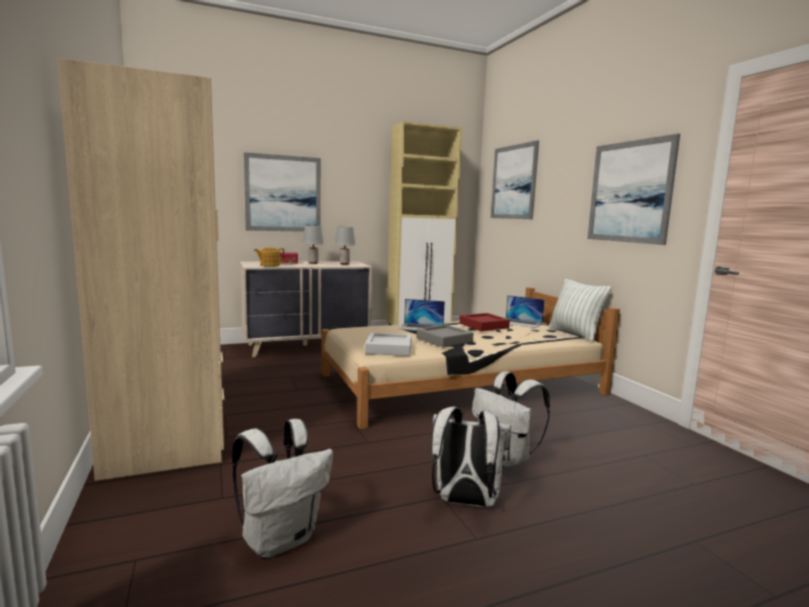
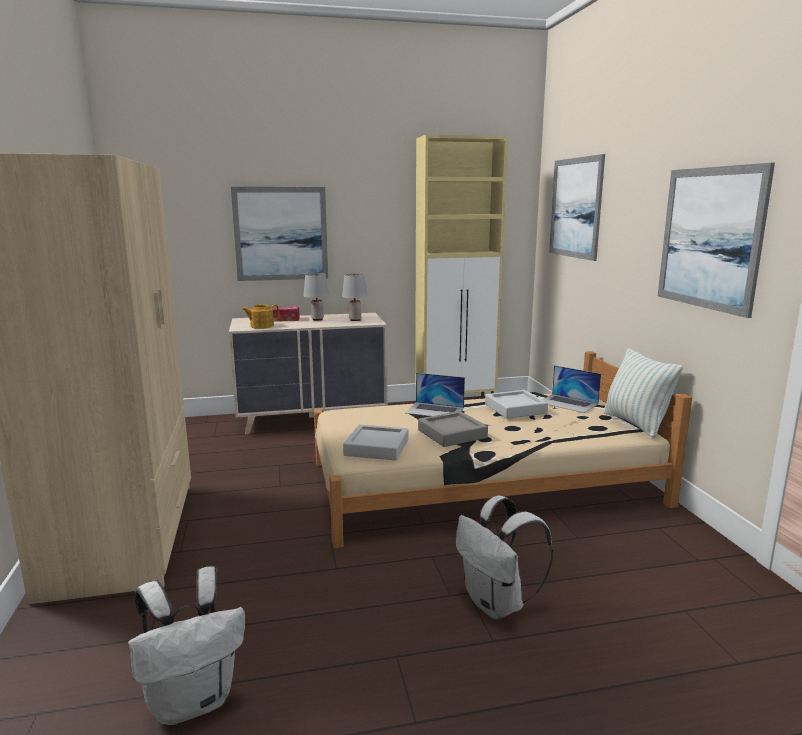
camera: 10 degrees right, 5 degrees up
white backpack [431,407,511,507] -> none
red tray [459,313,510,331] -> grey tray [485,390,548,419]

